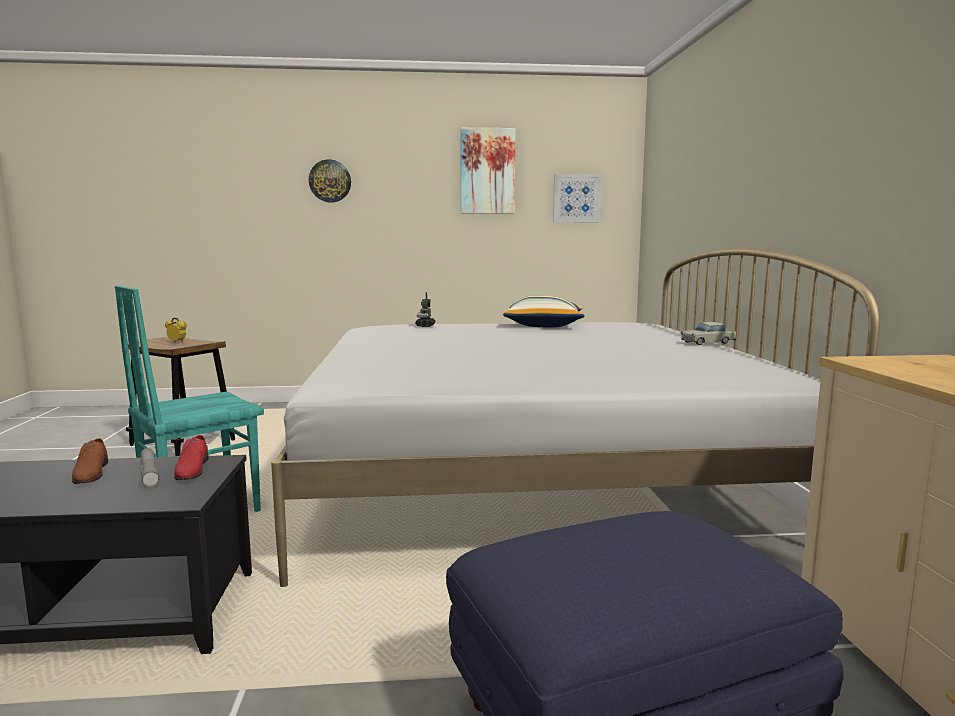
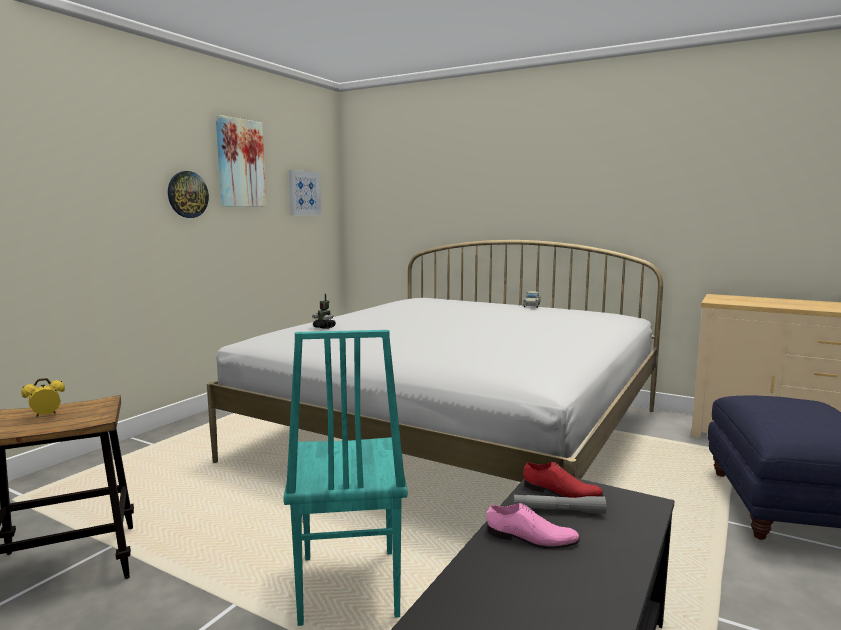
camera: 55 degrees left, 0 degrees up
brown shoe [72,438,108,484] -> pink shoe [486,503,580,549]
wall clock [309,159,351,203] -> wall clock moved to [168,171,209,218]
pillow [503,296,585,328] -> none

